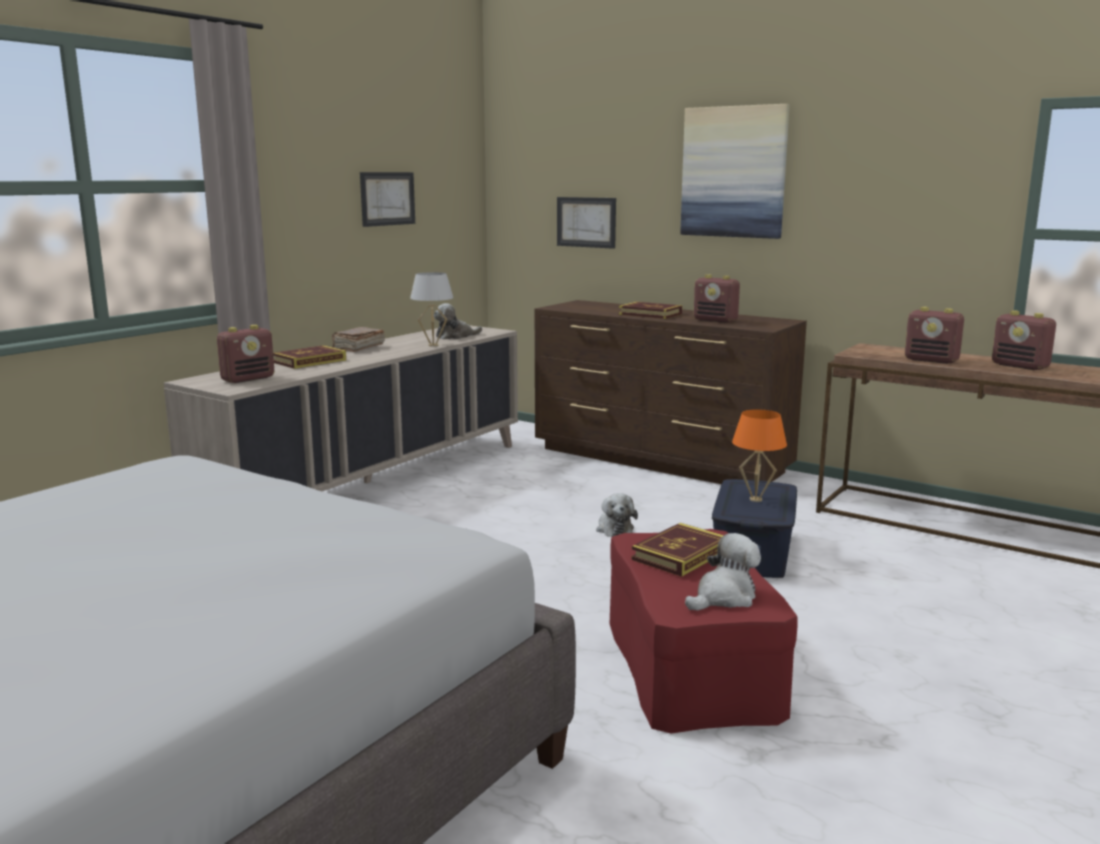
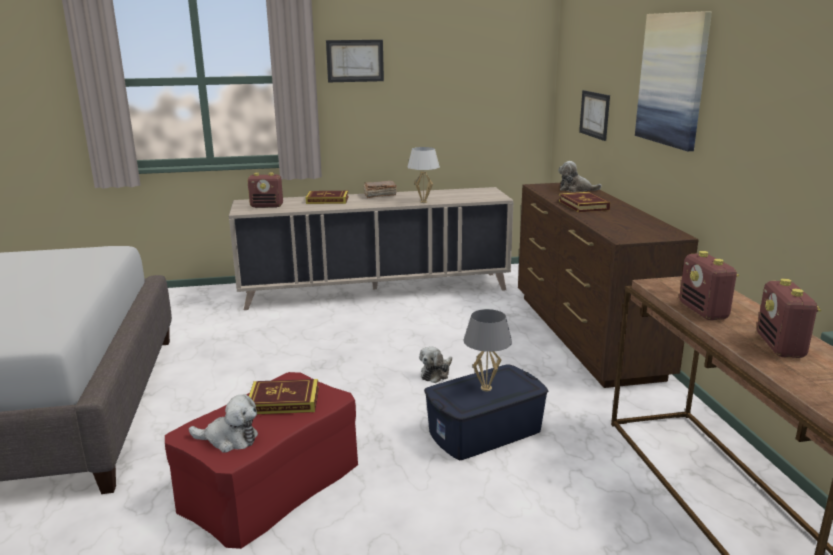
camera: 45 degrees right, 5 degrees up
picture [360,172,415,227] -> picture moved to [326,40,384,82]
plush toy [434,303,482,340] -> plush toy moved to [558,161,602,192]
radio [694,274,740,323] -> none
orange table lamp [732,409,787,502] -> grey table lamp [464,309,512,391]

